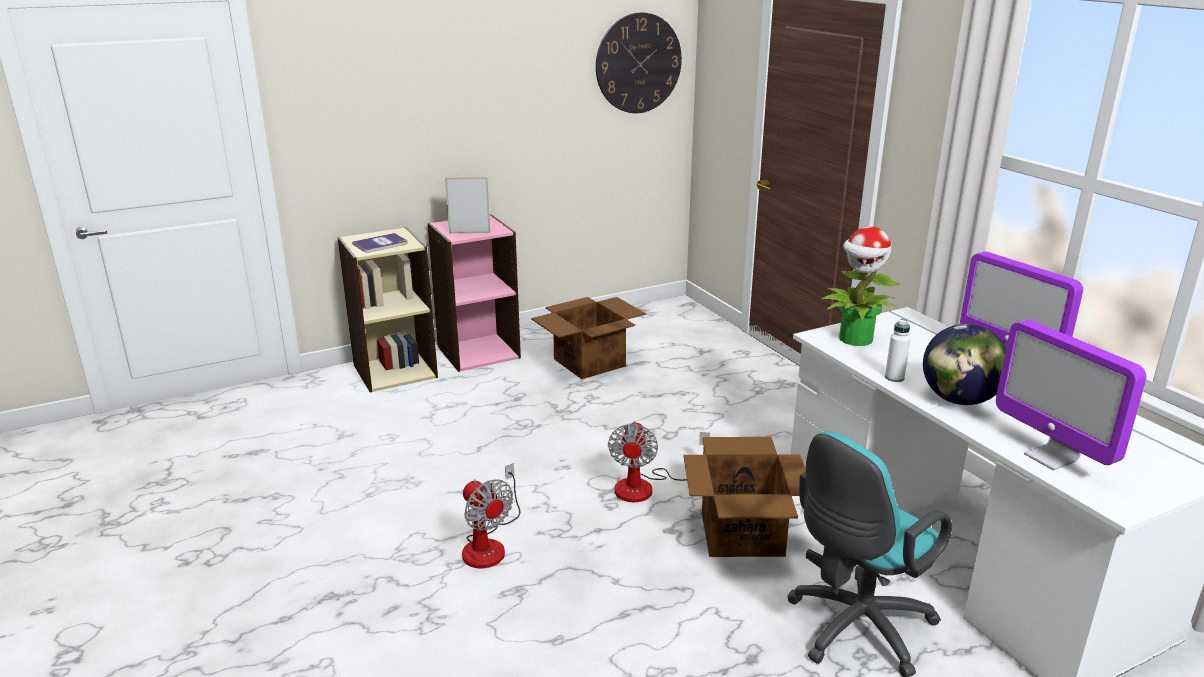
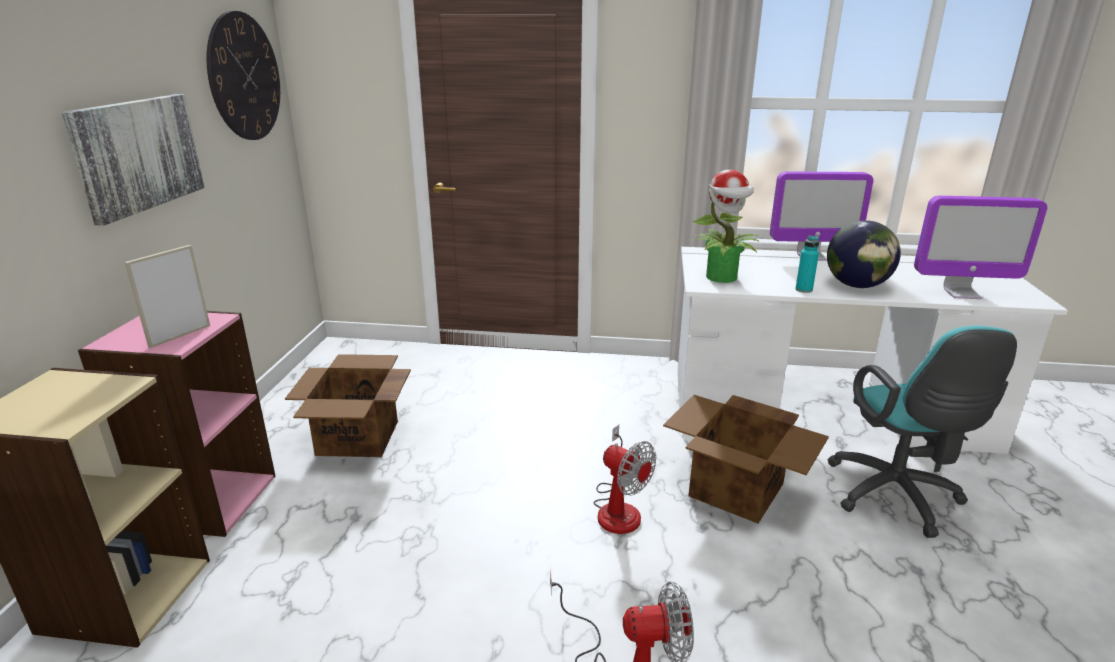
camera: 55 degrees left, 0 degrees up
book [352,233,408,253] -> none
white bottle [885,319,911,382] -> turquoise bottle [795,235,819,293]
none -> picture [62,94,205,226]

